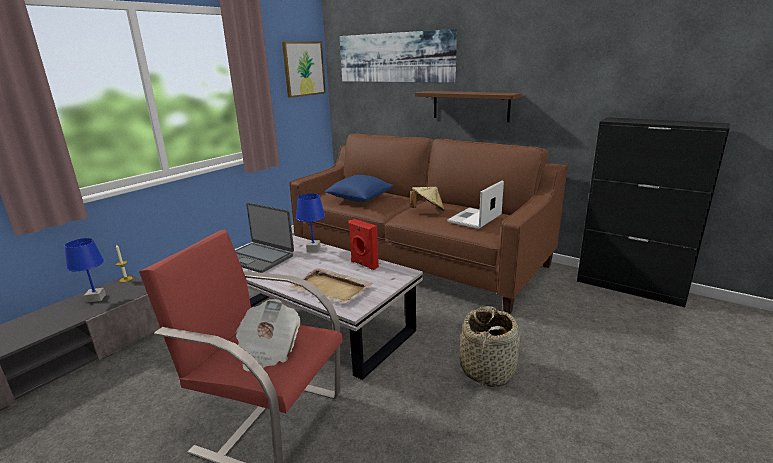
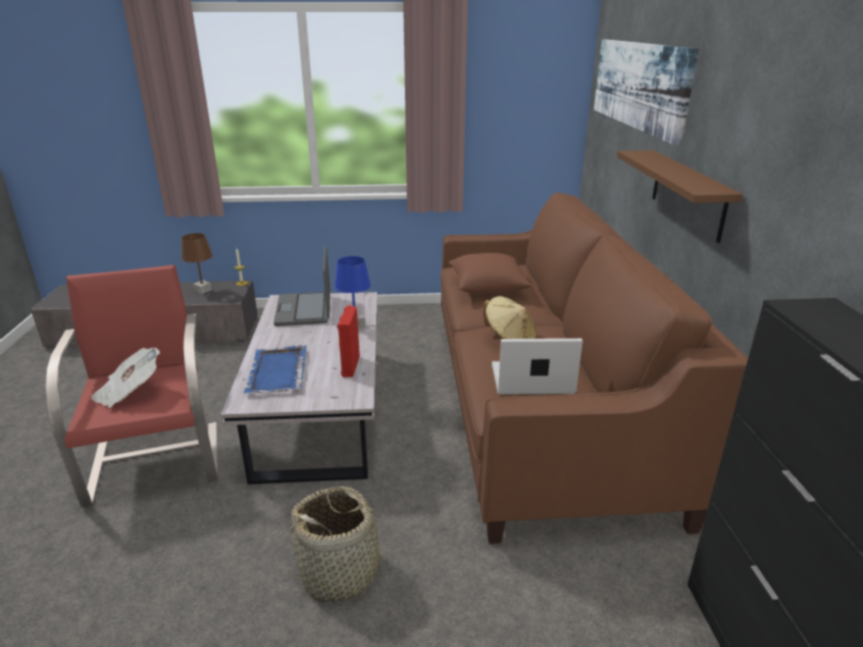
camera: 50 degrees right, 5 degrees up
blue table lamp [64,238,106,303] -> brown table lamp [181,233,213,294]
picture [282,41,326,98] -> none
beige tray [288,268,373,304] -> blue tray [244,345,307,393]
blue pillow [325,175,394,202] -> brown pillow [449,253,531,293]

